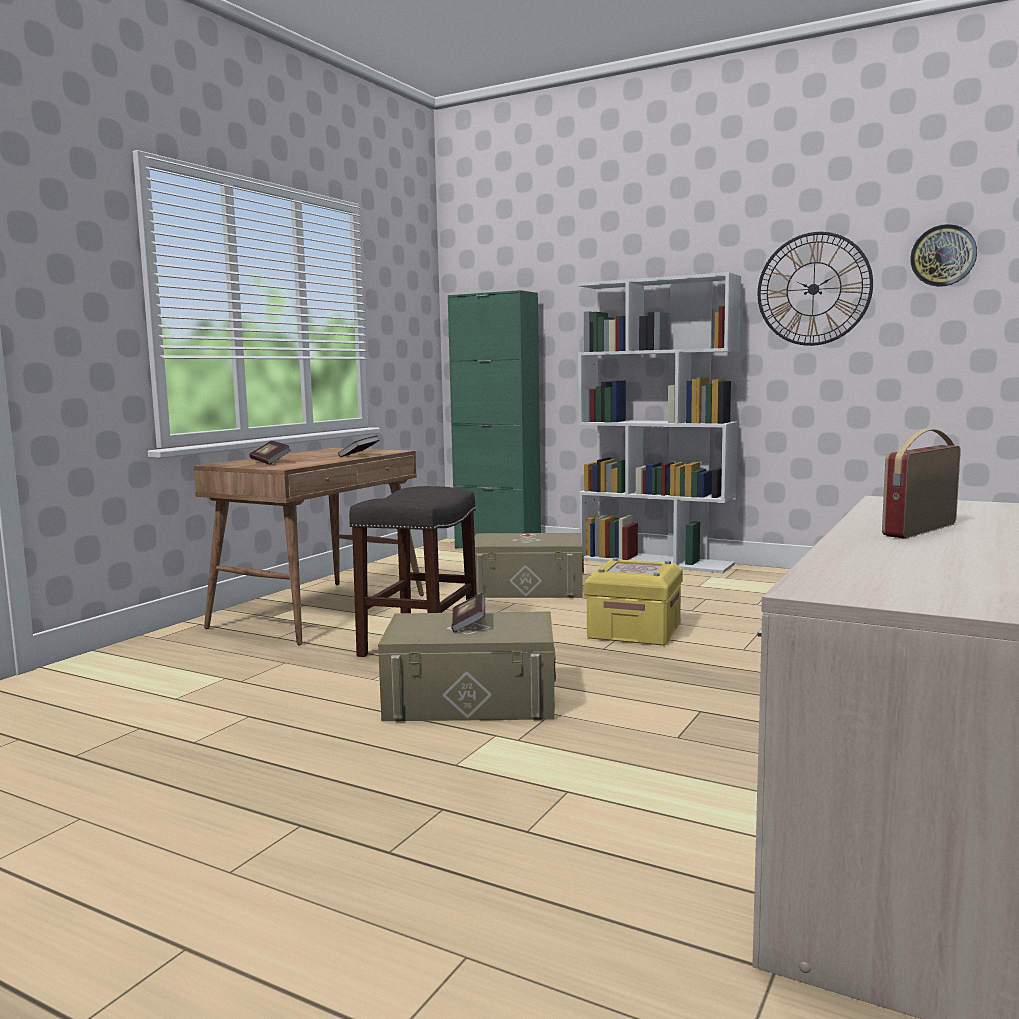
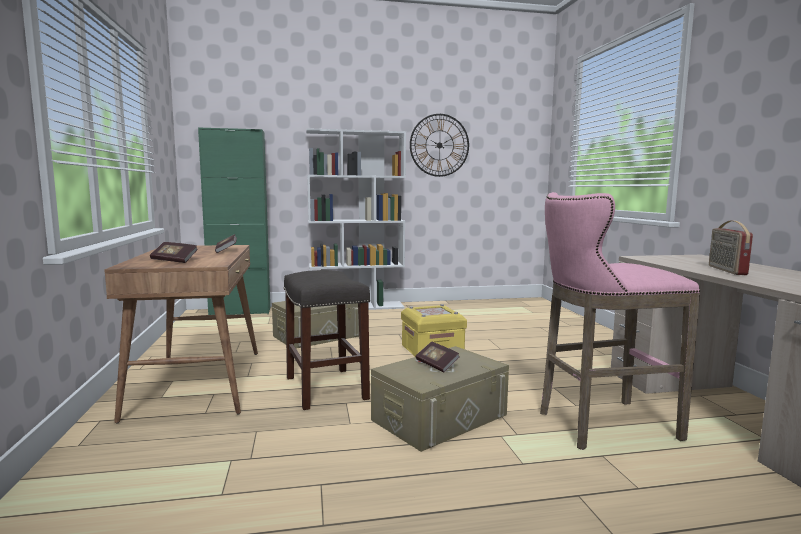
camera: 40 degrees left, 0 degrees up
wall clock [910,224,977,287] -> none
none -> pink stool [540,192,700,450]

